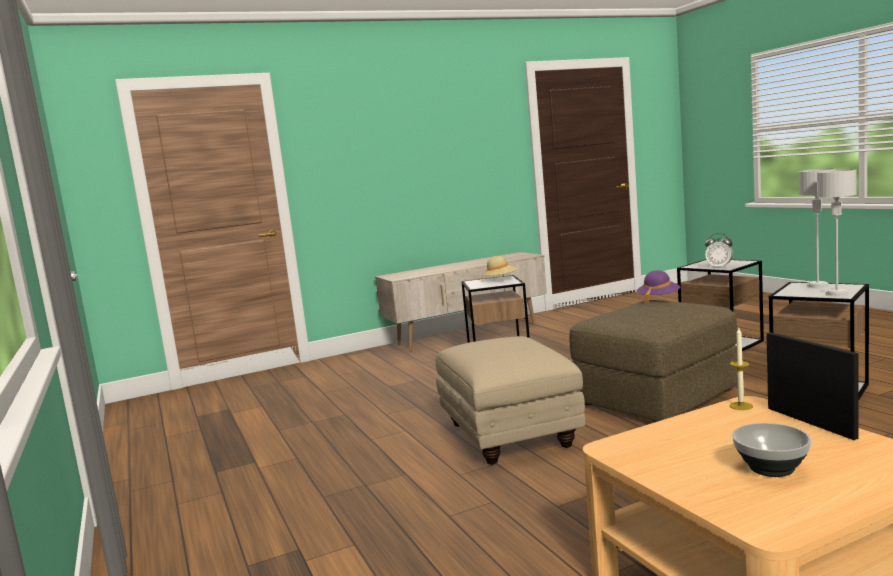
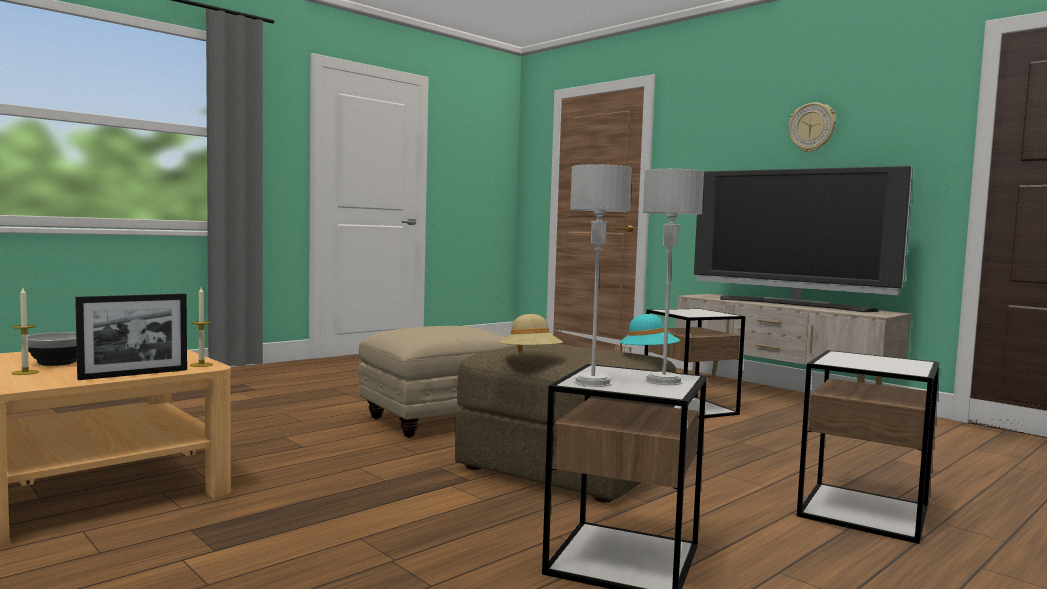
camera: 70 degrees right, 5 degrees down
beige hat [482,256,517,278] -> beige hat moved to [500,314,563,353]
purple hat [637,270,680,304] -> turquoise hat [619,314,680,353]
alarm clock [705,233,733,268] -> none
none -> candle [11,288,39,375]
none -> television [694,166,913,312]
none -> wall clock [788,103,836,152]

